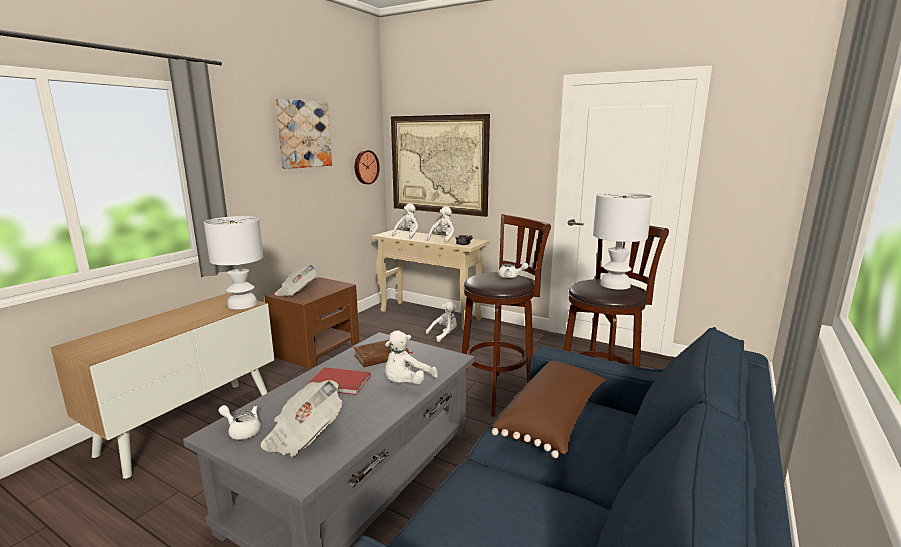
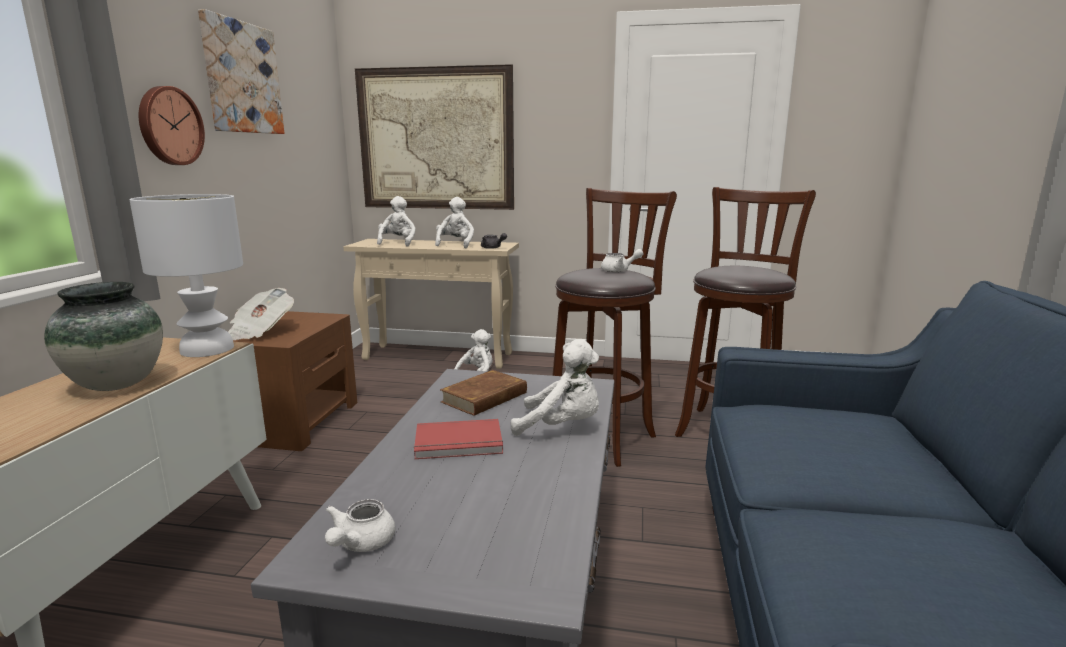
camera: 20 degrees left, 0 degrees up
white teapot [218,405,261,440] -> white teapot turned 75 degrees counterclockwise [325,499,395,552]
newspaper [261,380,342,457] -> none
wall clock [355,150,379,184] -> wall clock moved to [139,86,205,165]
white plush toy [385,330,438,384] -> white plush toy turned 90 degrees counterclockwise [511,339,599,436]
brown pillow [492,361,606,458] -> none
white table lamp [593,192,653,290] -> none
none -> vase [44,282,163,391]

